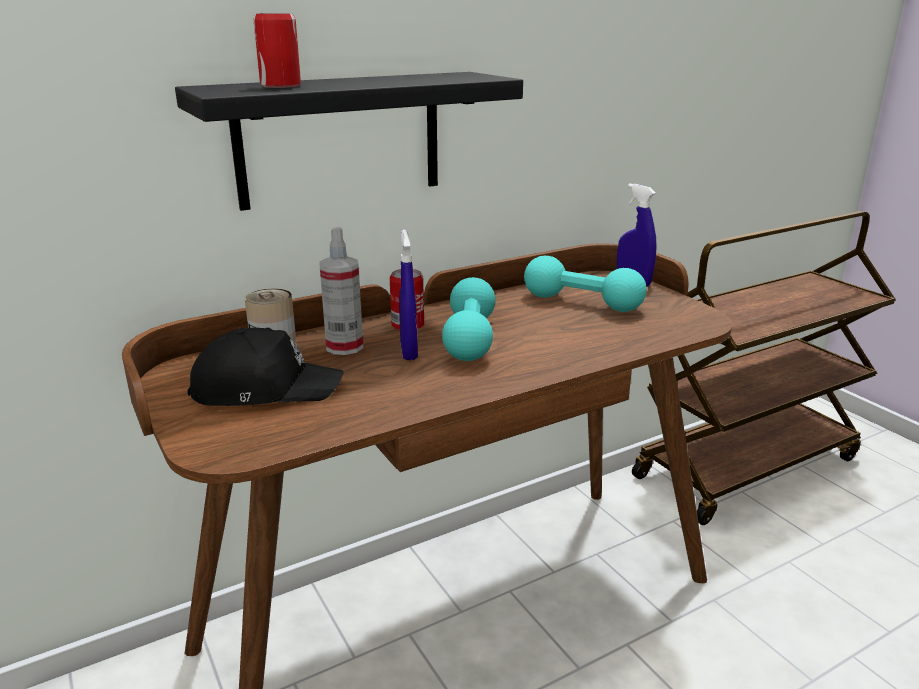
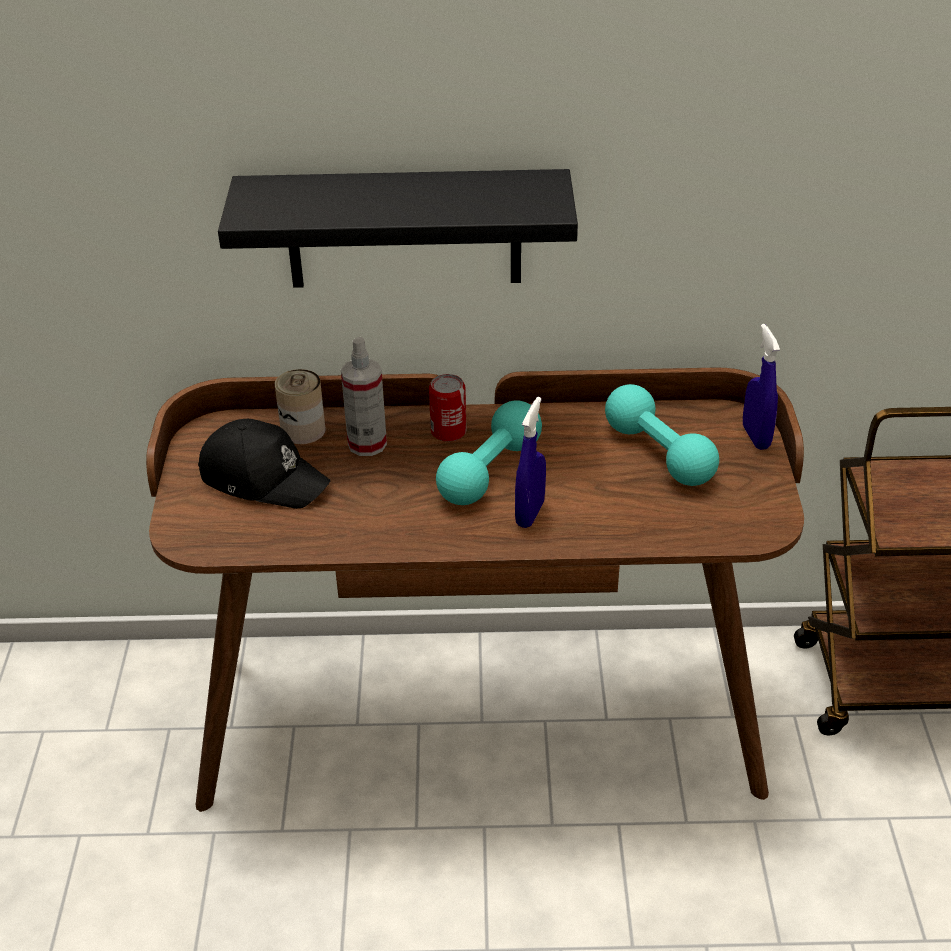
camera: 30 degrees right, 15 degrees up
can [253,13,301,88] -> none
blue spray bottle [399,229,418,360] -> blue spray bottle moved to [515,397,546,528]

